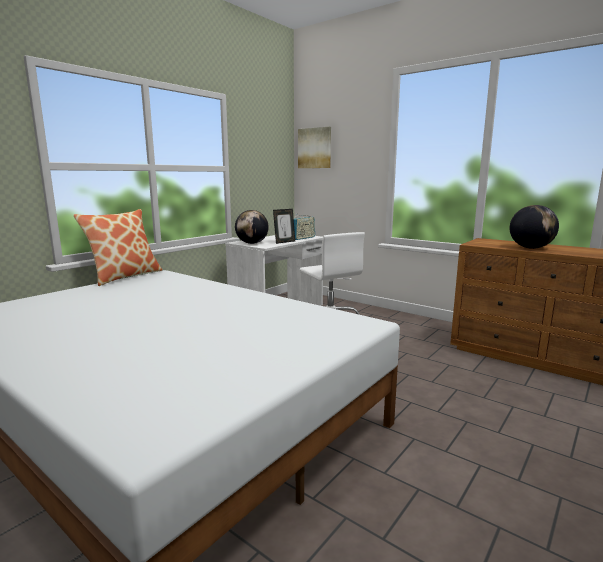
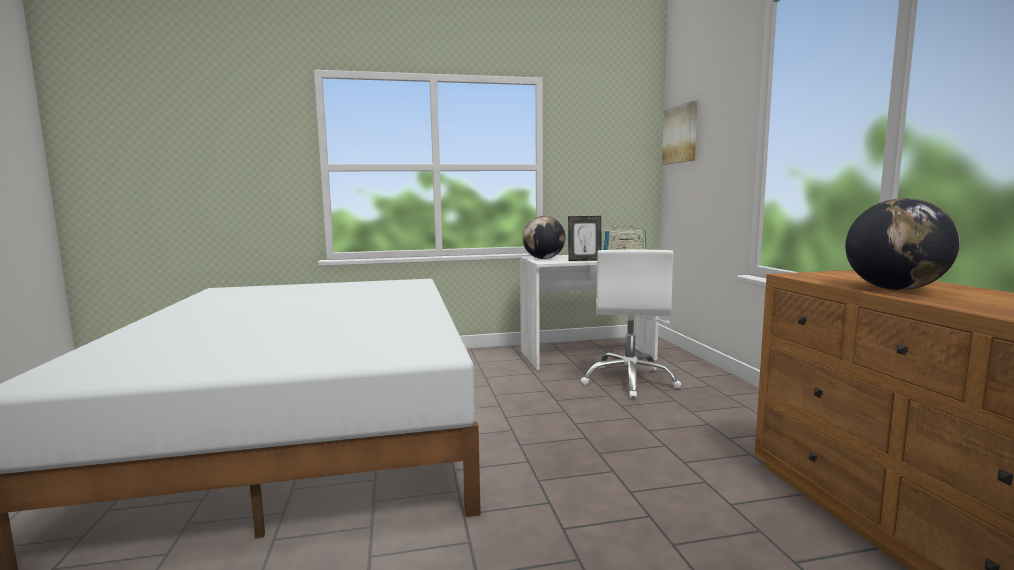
camera: 40 degrees right, 5 degrees down
pillow [73,209,162,286] -> none

